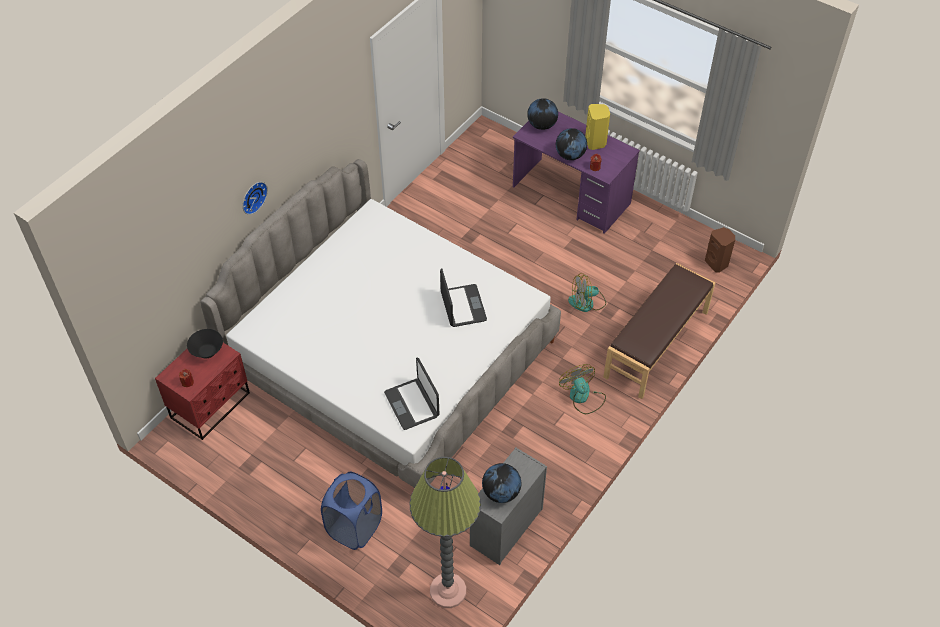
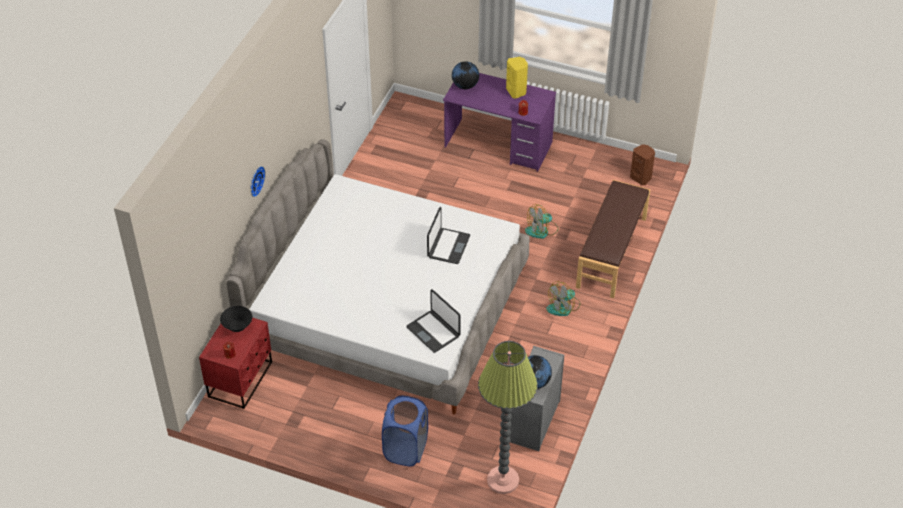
camera: 15 degrees left, 5 degrees down
laptop [440,268,487,327] -> laptop turned 45 degrees clockwise [427,207,470,264]
globe [556,128,587,160] -> none
fan [559,364,606,414] -> fan turned 90 degrees counterclockwise [546,281,581,316]

